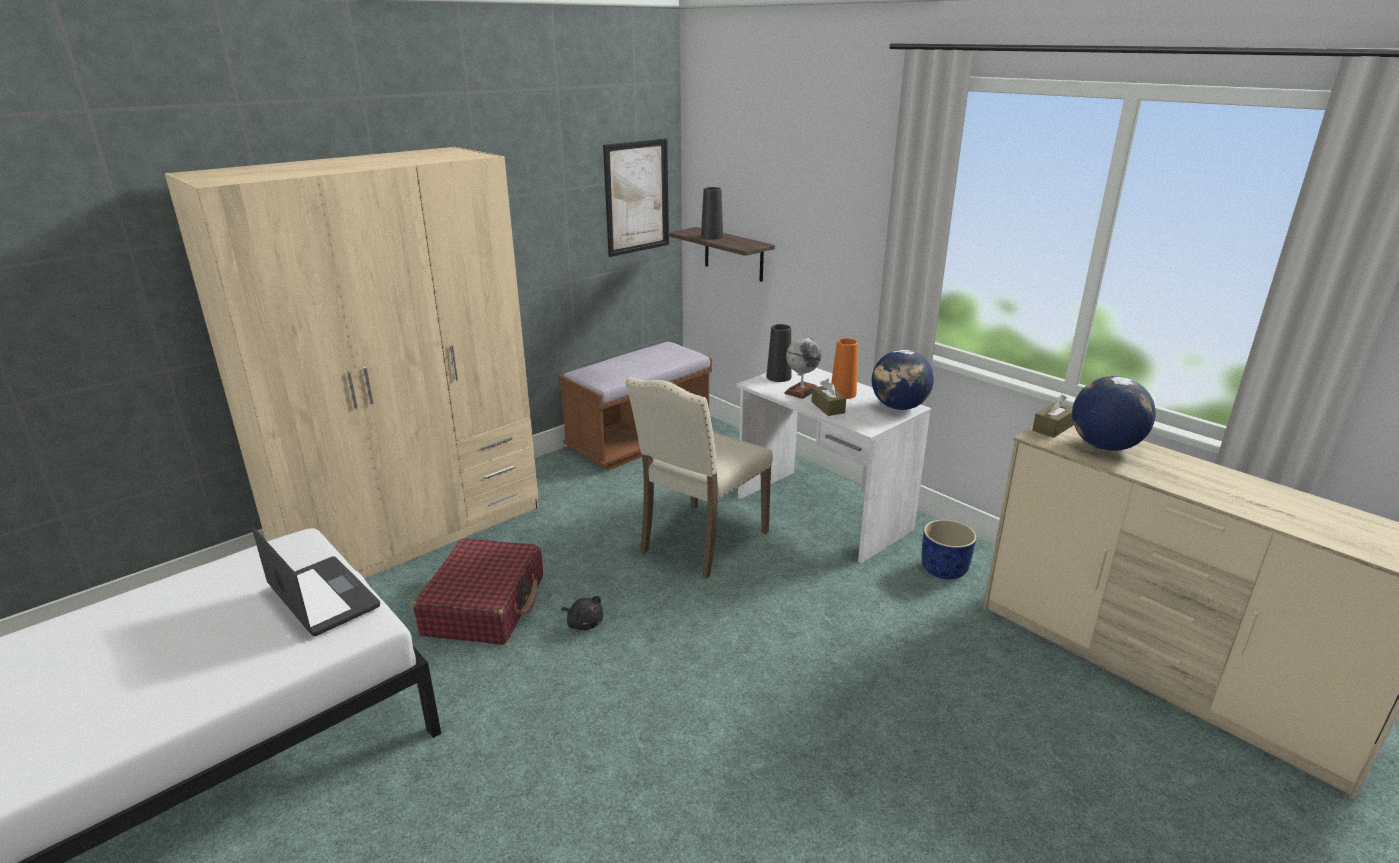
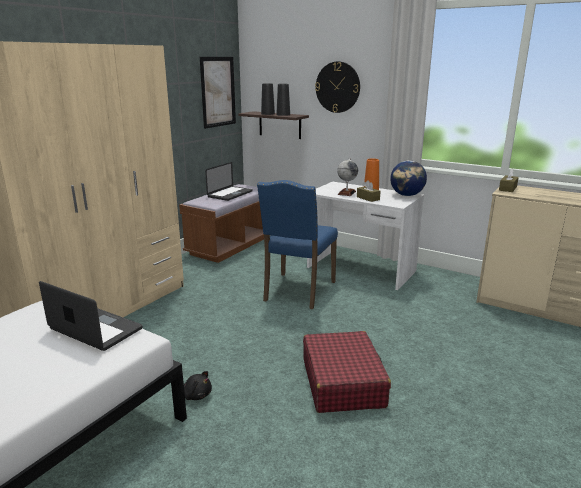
camera: 15 degrees left, 5 degrees down
red suitcase [413,538,543,645] -> red suitcase moved to [303,331,391,413]
black plush toy [561,596,603,630] -> black plush toy moved to [184,371,212,400]
beige chair [625,377,773,579] -> blue chair [257,180,338,309]
black vase [766,324,791,382] -> black vase moved to [276,84,290,116]
blue planter [922,520,976,580] -> none
globe [1072,376,1156,451] -> none
none -> laptop [205,162,253,201]
none -> wall clock [315,61,360,113]

